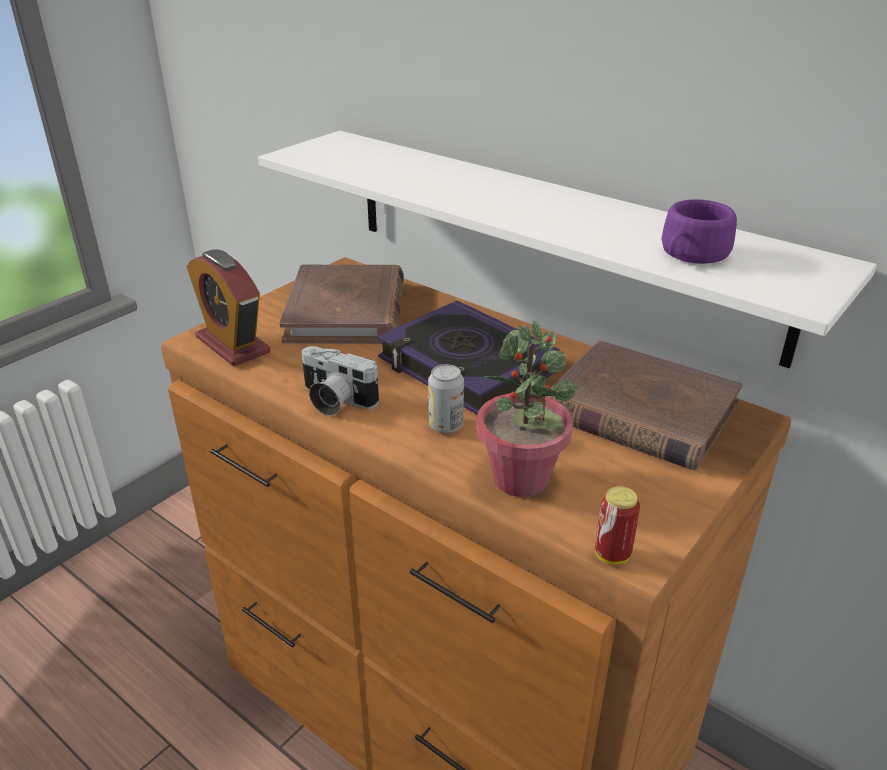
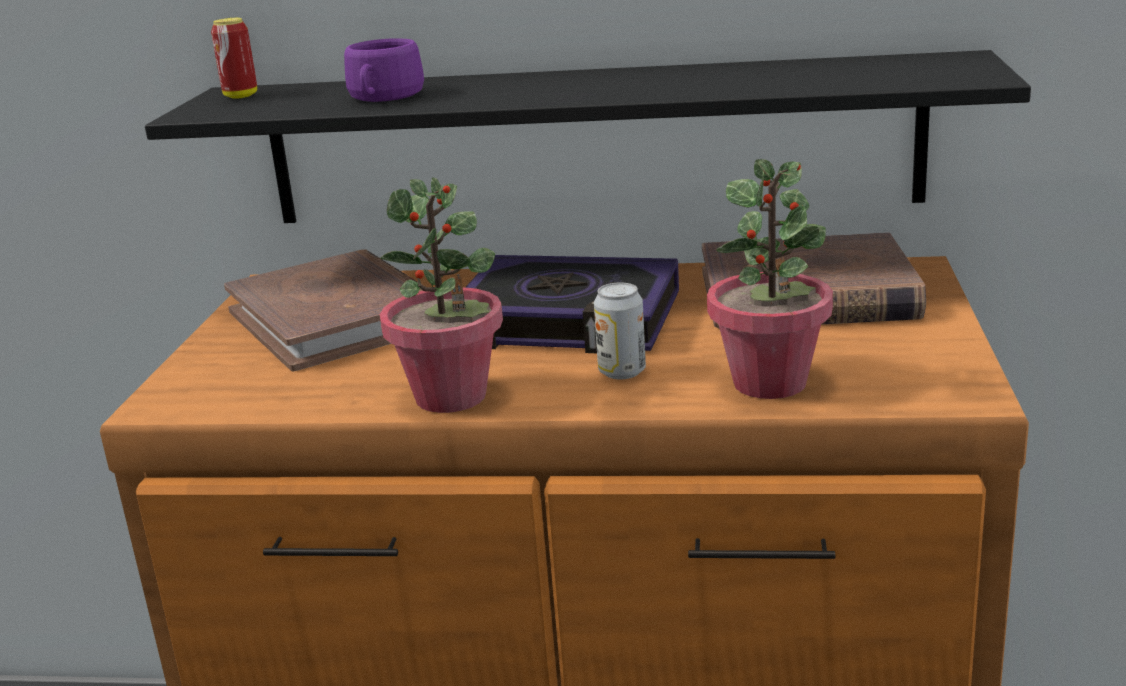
camera: 30 degrees left, 10 degrees down
alarm clock [187,249,270,366] -> none
white shelf [258,131,877,368] -> black shelf [145,50,1031,223]
camera [301,346,379,416] -> potted plant [380,177,503,413]
can [595,486,640,565] -> can moved to [211,18,257,99]
purple cup [661,199,737,264] -> purple cup moved to [344,38,424,102]

